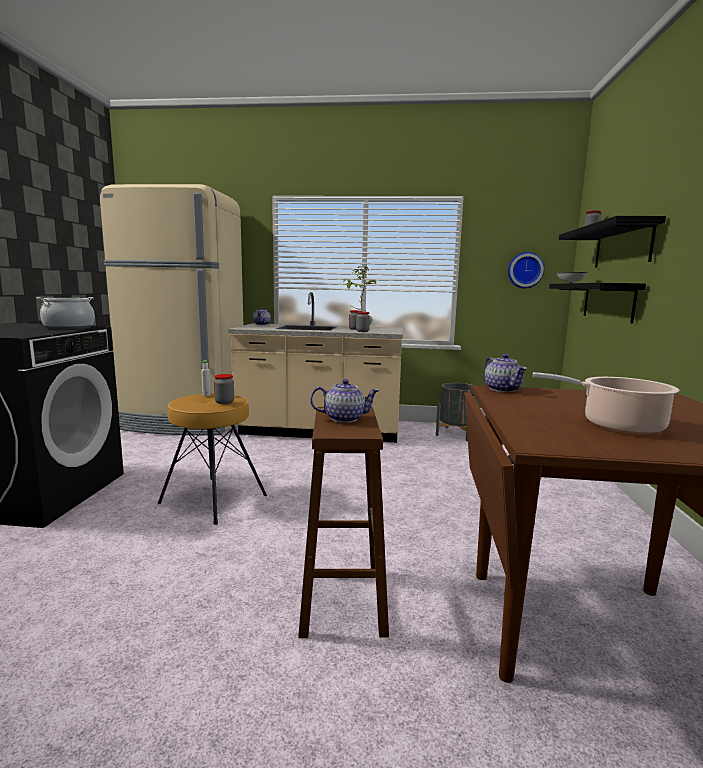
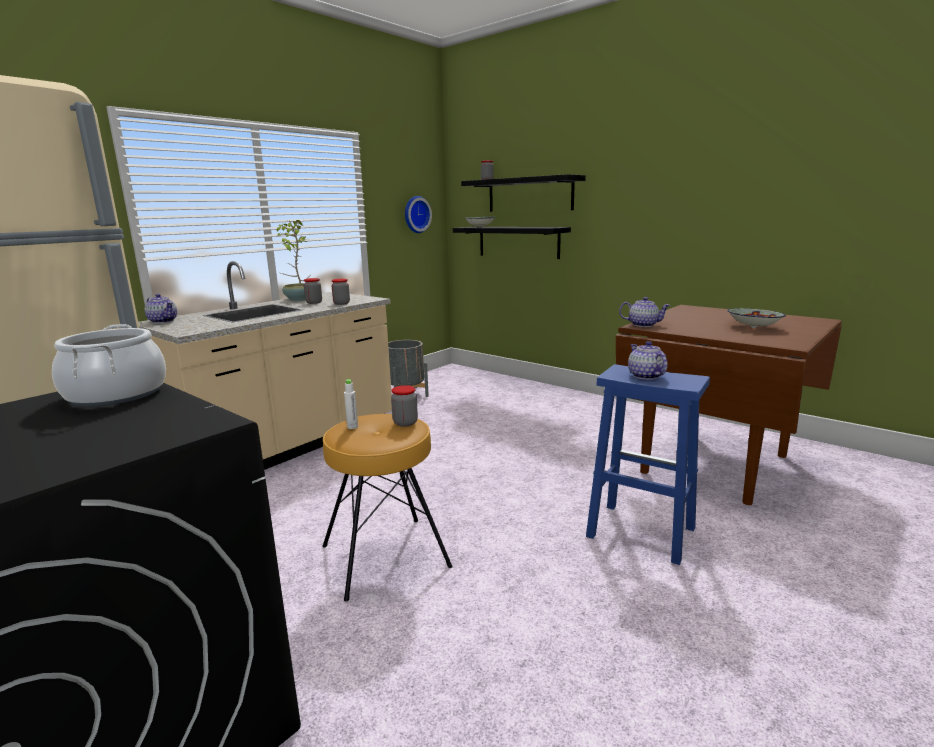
camera: 55 degrees left, 5 degrees up
brown stool [298,407,389,638] -> blue stool [586,364,710,565]
teapot [310,379,379,423] -> teapot turned 45 degrees counterclockwise [628,341,668,380]
cooking pot [533,372,679,434] -> bowl [727,308,786,328]

